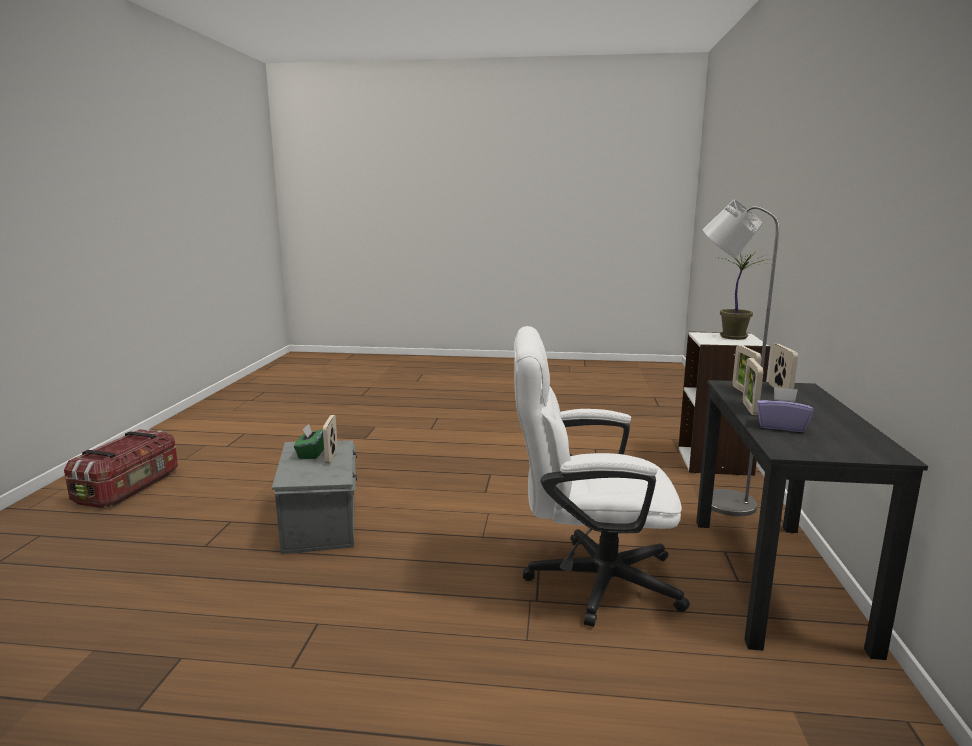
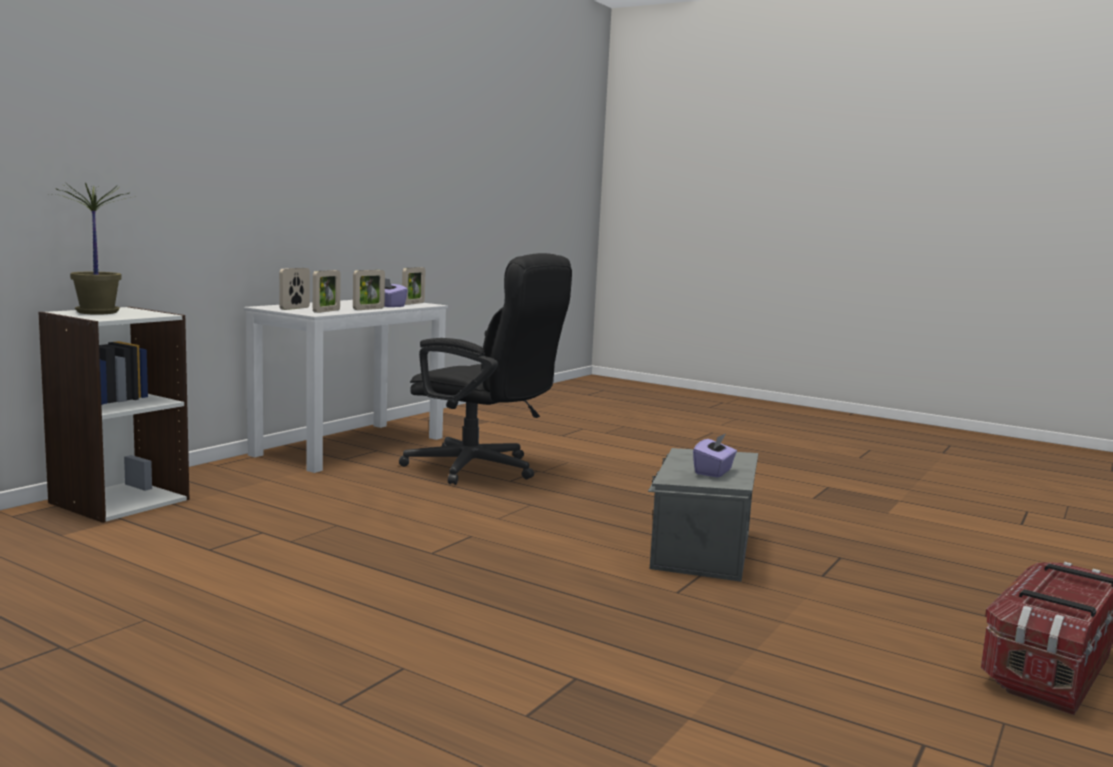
camera: 155 degrees left, 5 degrees down
green tissue box [294,424,324,459] -> purple tissue box [693,433,737,478]
picture frame [323,415,338,464] -> picture frame moved to [402,267,425,305]
white office chair [514,326,690,627] -> black office chair [399,253,572,485]
black desk [696,380,928,660] -> white desk [244,300,448,473]
grey floor lamp [703,200,779,516] -> none

